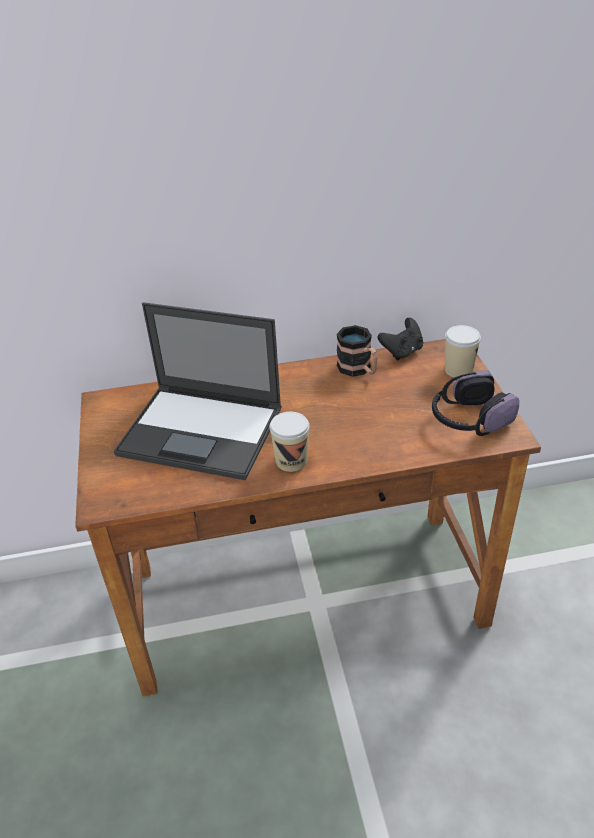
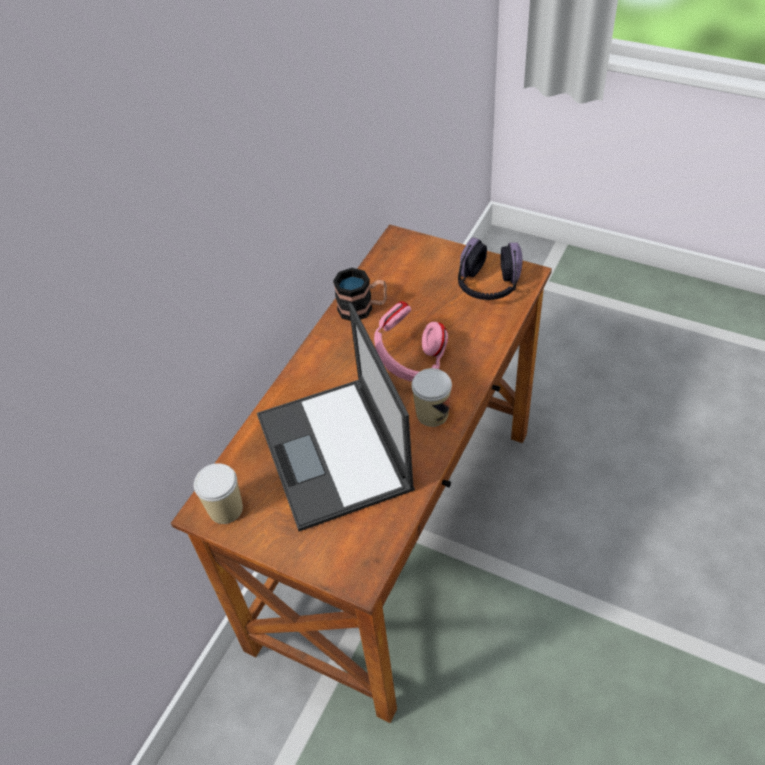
camera: 50 degrees left, 10 degrees up
laptop [114,302,282,480] -> laptop turned 105 degrees clockwise [257,303,415,531]
black game controller [378,318,423,361] -> none
cup [445,325,481,377] -> cup moved to [194,463,243,524]
none -> pink headphones [374,301,448,381]

